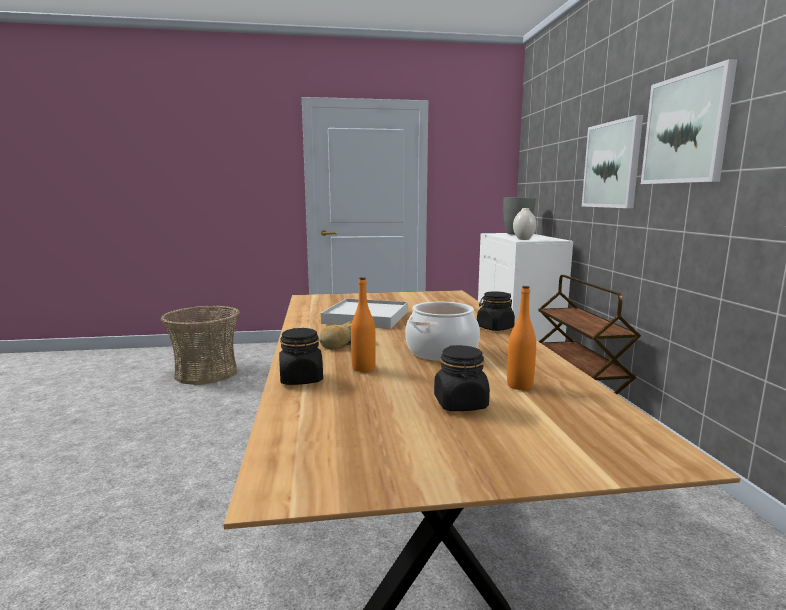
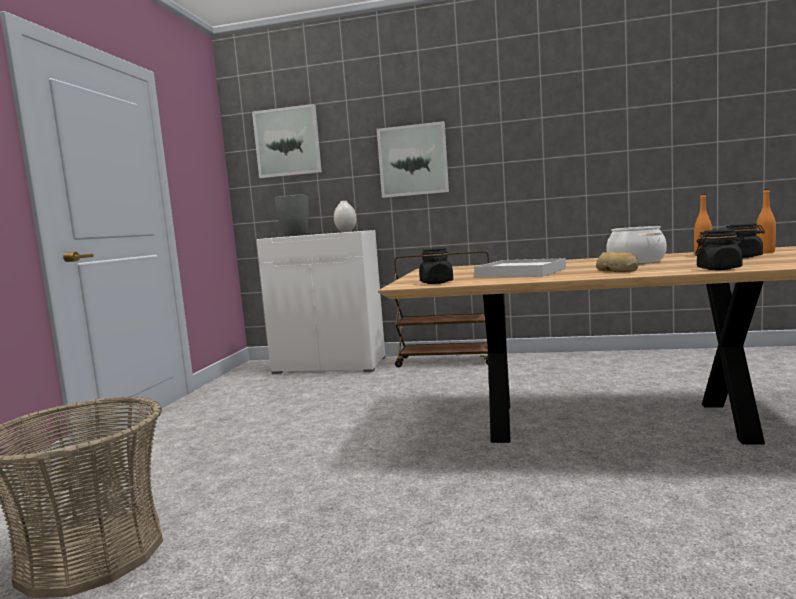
camera: 70 degrees left, 5 degrees down
orange bottle [351,277,376,372] -> orange bottle moved to [756,189,776,253]
black jar [477,291,515,331] -> black jar moved to [419,248,453,284]
picture [641,59,737,184] -> picture moved to [252,104,322,178]

